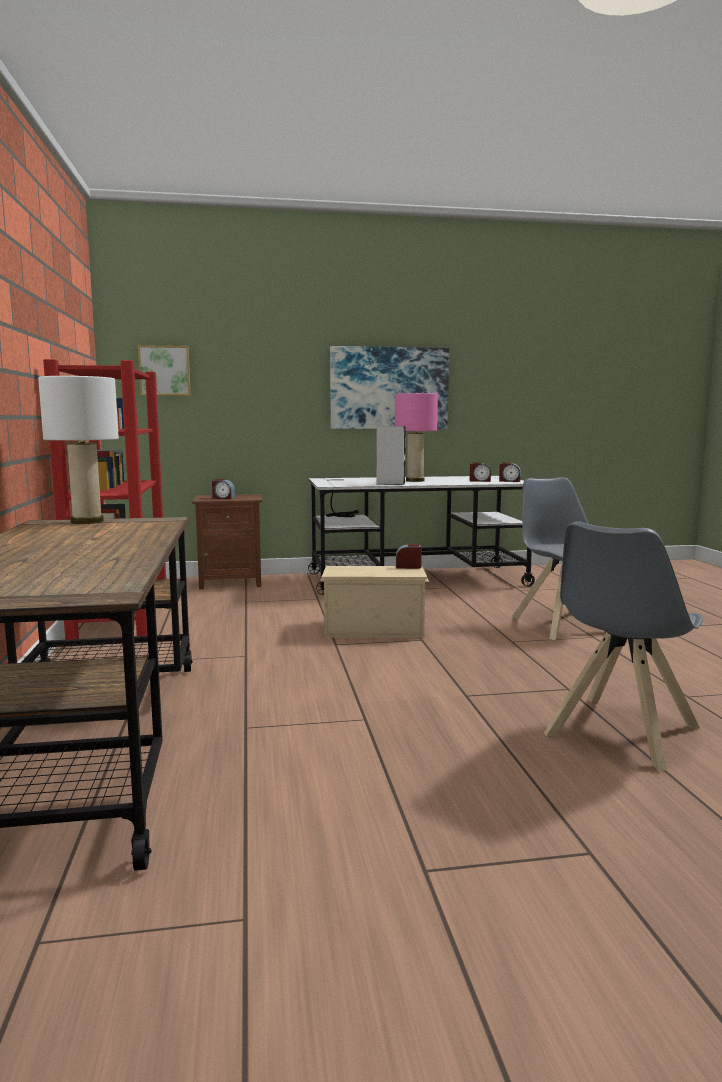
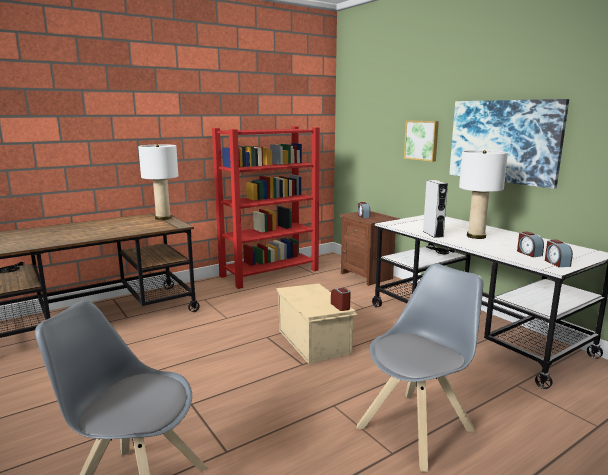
camera: 65 degrees right, 5 degrees up
picture [138,345,191,396] -> picture moved to [404,121,439,162]
pink table lamp [395,392,438,482] -> white table lamp [459,150,508,239]

